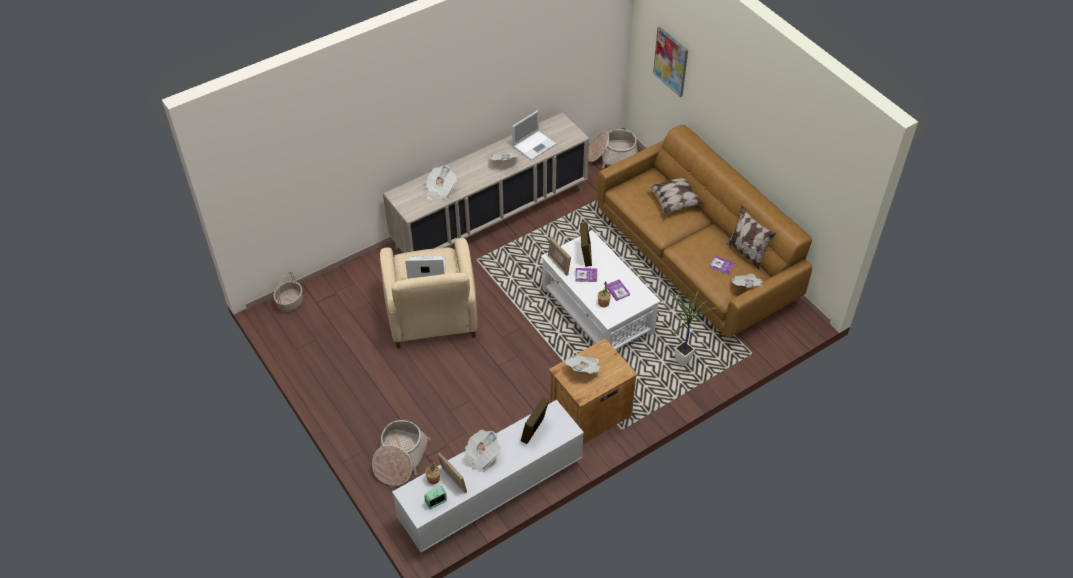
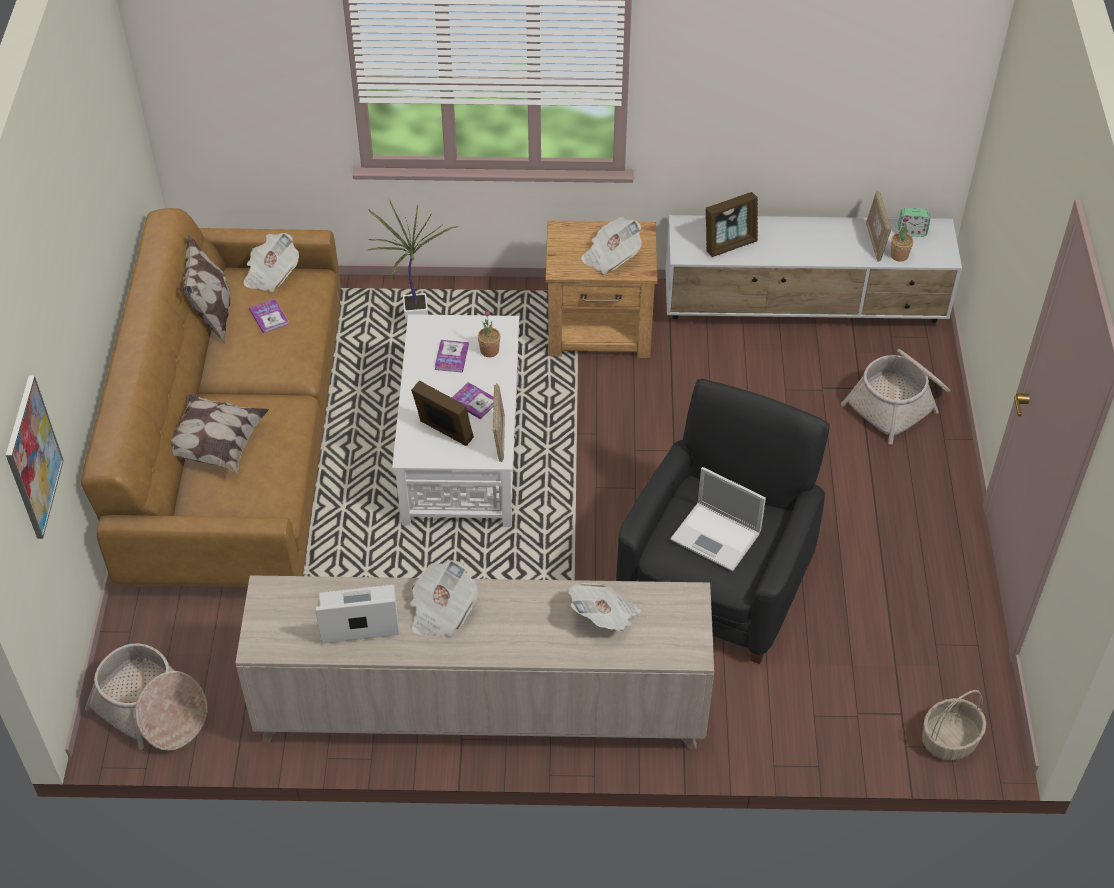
camera: 145 degrees left, 0 degrees up
beige armchair [380,238,478,348] -> black armchair [616,379,830,664]
newspaper [461,430,500,472] -> none
picture frame [580,222,592,267] -> picture frame turned 90 degrees clockwise [411,381,474,446]

